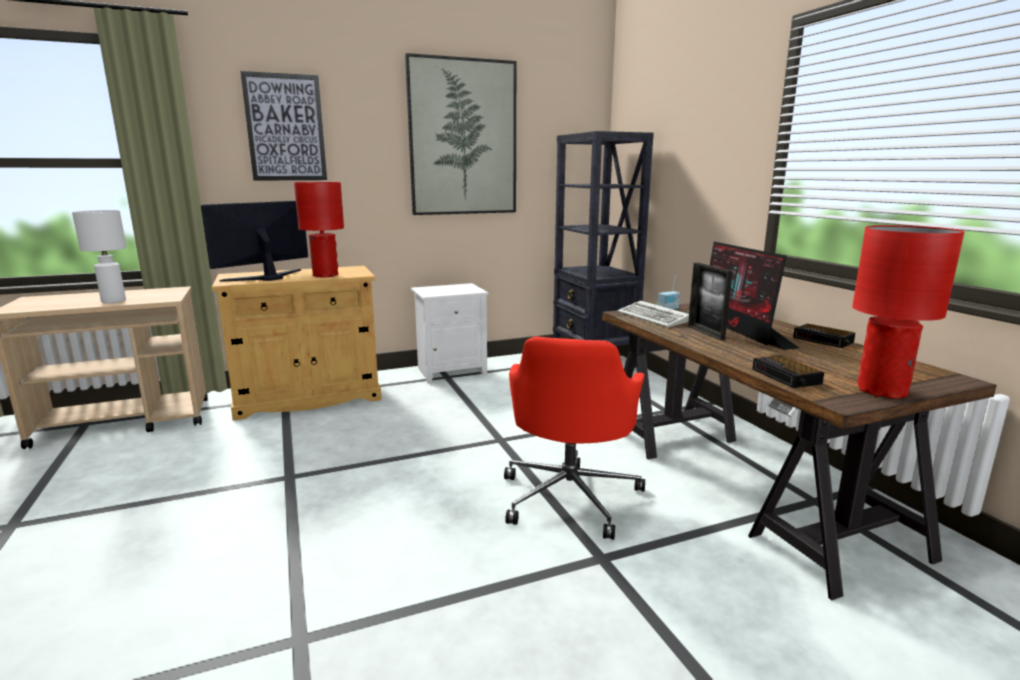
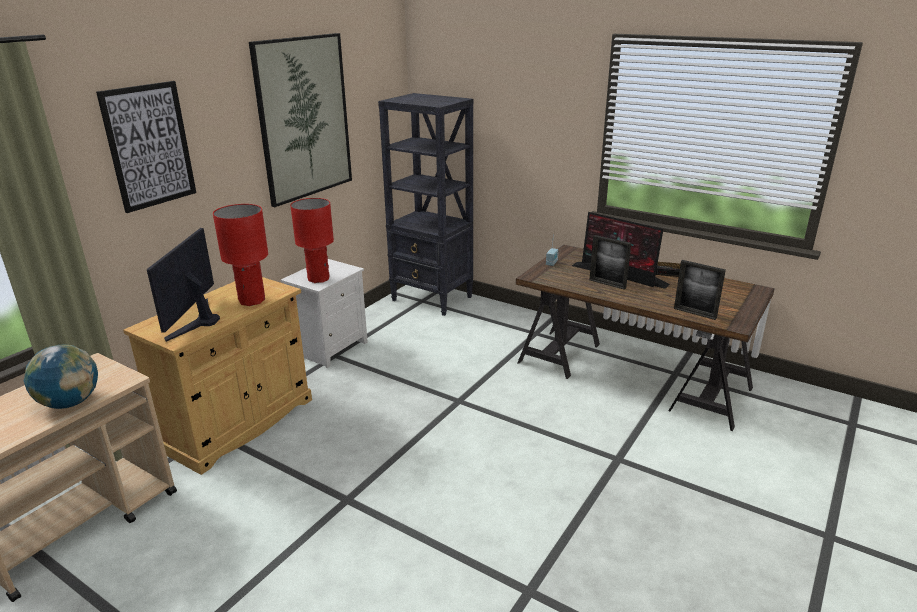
camera: 35 degrees left, 10 degrees up
white table lamp [72,210,127,303] -> globe [24,344,98,409]
red office chair [504,336,645,540] -> none
keyboard [617,301,689,328] -> none
alarm clock [752,355,824,388] -> picture frame [674,260,726,320]
red table lamp [852,225,965,399] -> red table lamp moved to [290,198,334,283]

